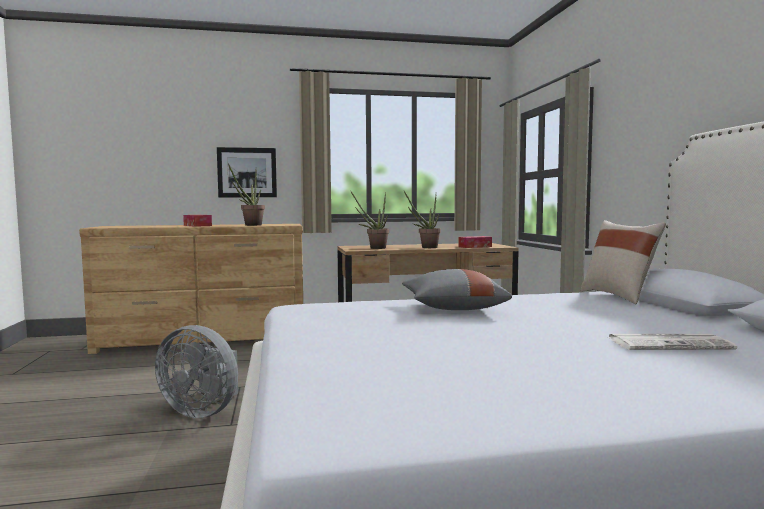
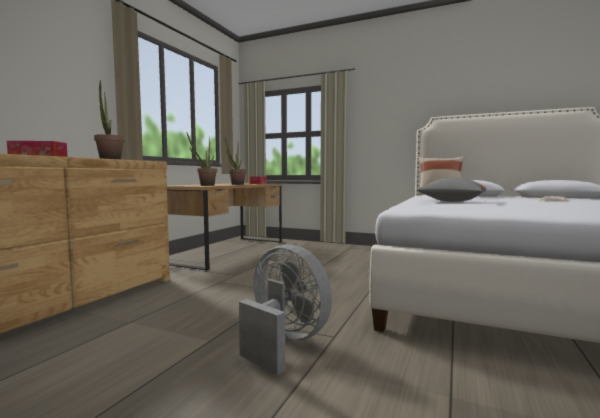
camera: 55 degrees left, 0 degrees up
grey fan [155,325,238,418] -> grey fan turned 105 degrees counterclockwise [239,245,332,375]
picture [217,147,277,197] -> none

